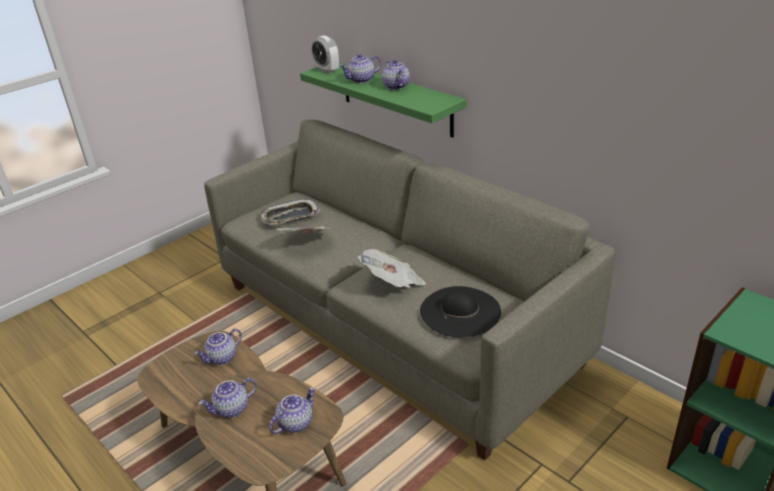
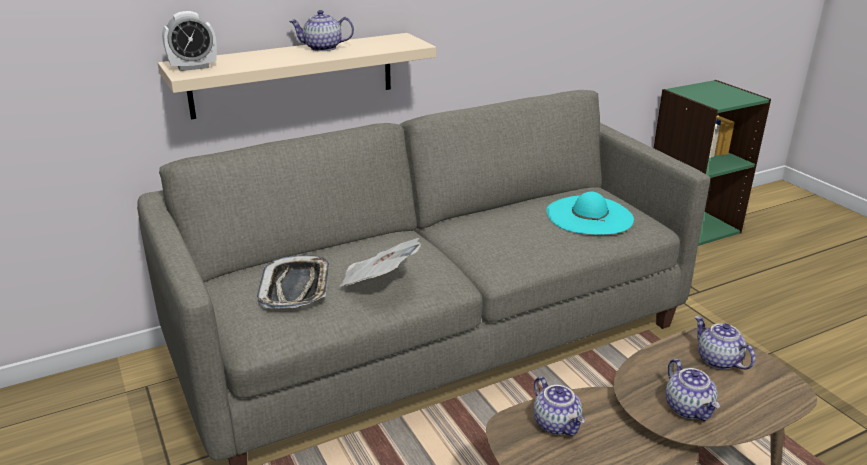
camera: 75 degrees left, 5 degrees down
green shelf [300,63,467,138] -> beige shelf [158,33,436,119]
teapot [340,54,381,83] -> none
newspaper [358,249,426,288] -> none
black hat [420,286,501,338] -> turquoise hat [546,192,634,235]

